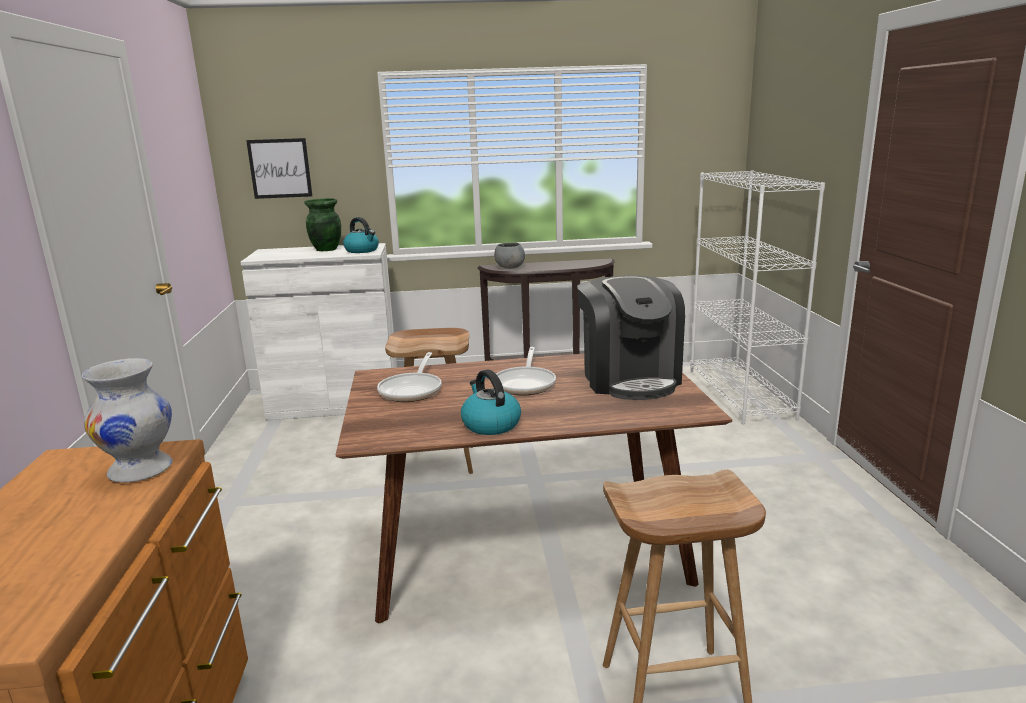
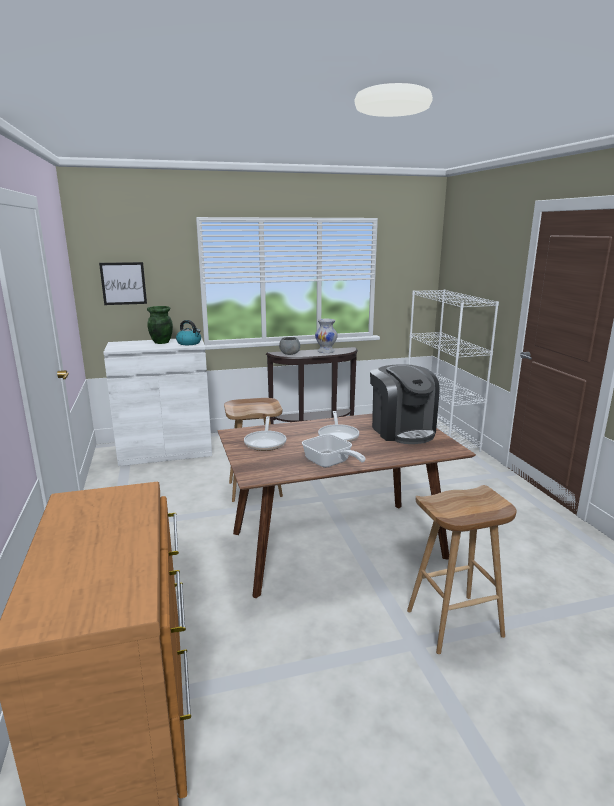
camera: 10 degrees left, 0 degrees up
white vase [82,358,173,483] -> white vase moved to [315,319,338,353]
kettle [461,370,521,435] -> frying pan [302,434,366,468]

